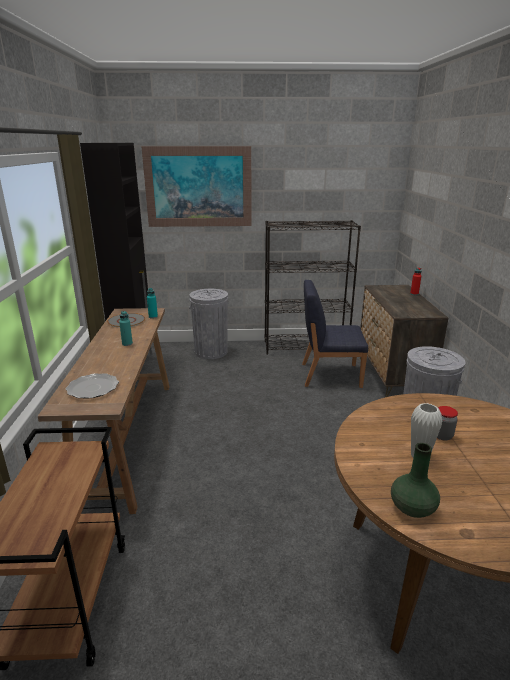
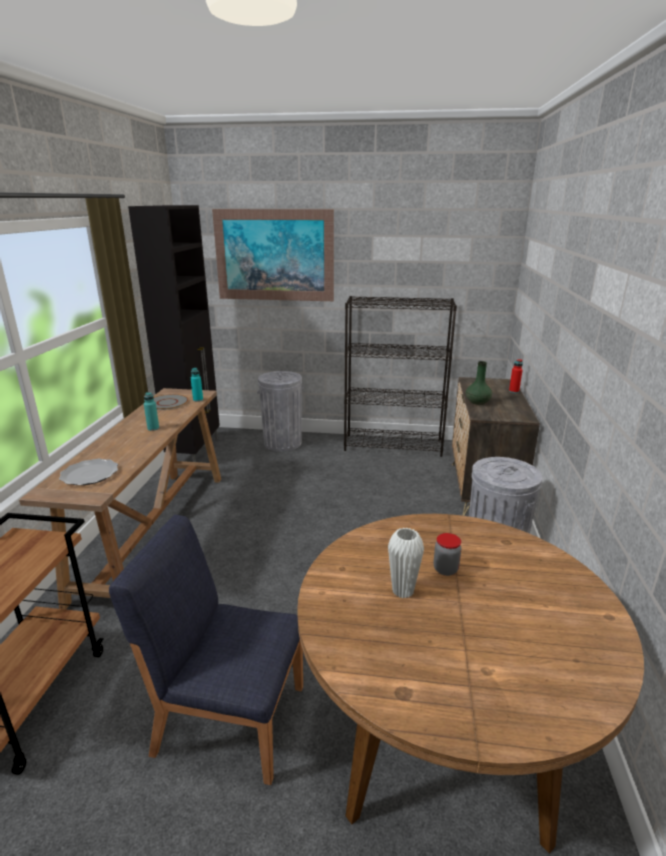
camera: 10 degrees right, 0 degrees up
blue chair [302,280,368,388] -> blue chair moved to [109,515,303,785]
green vase [391,443,440,518] -> green vase moved to [466,361,492,405]

